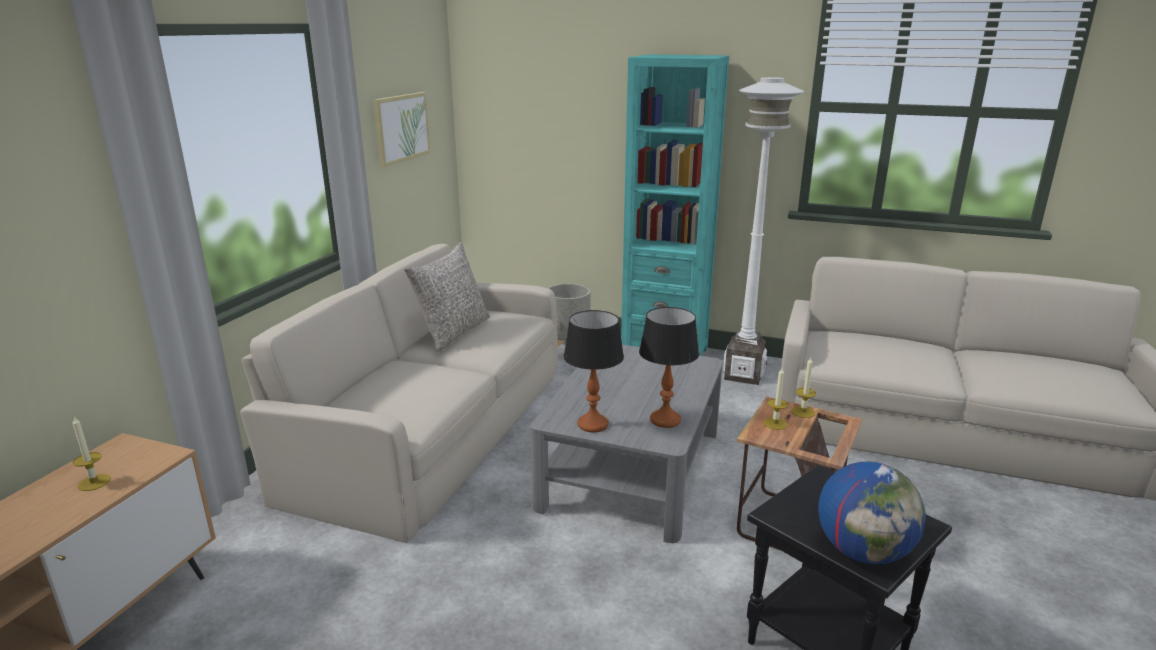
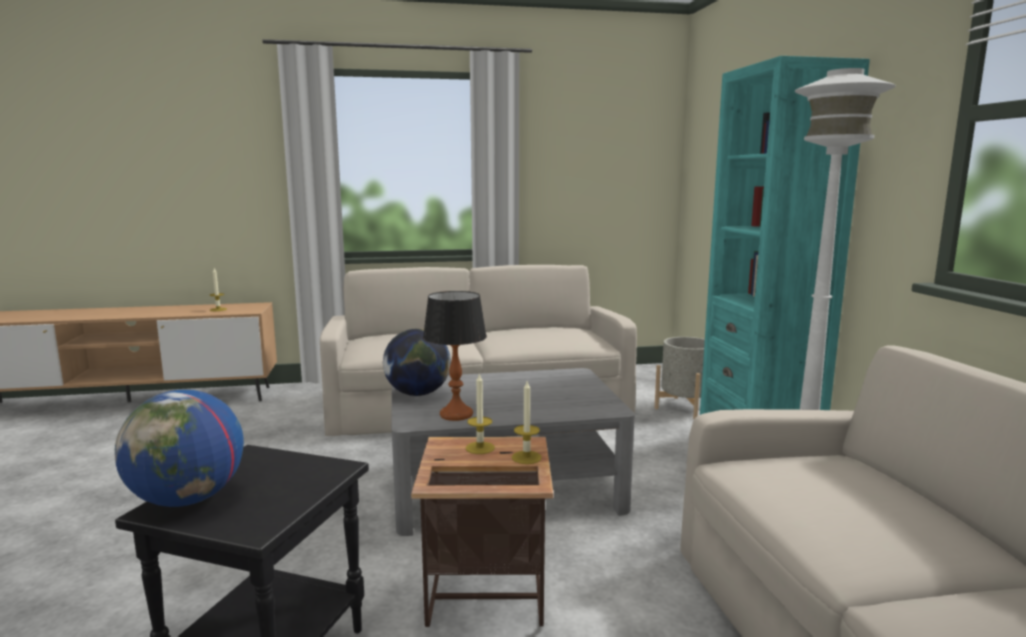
camera: 60 degrees right, 10 degrees down
picture [373,92,431,167] -> none
grey pillow [404,242,490,352] -> none
table lamp [563,310,624,432] -> globe [383,329,451,396]

